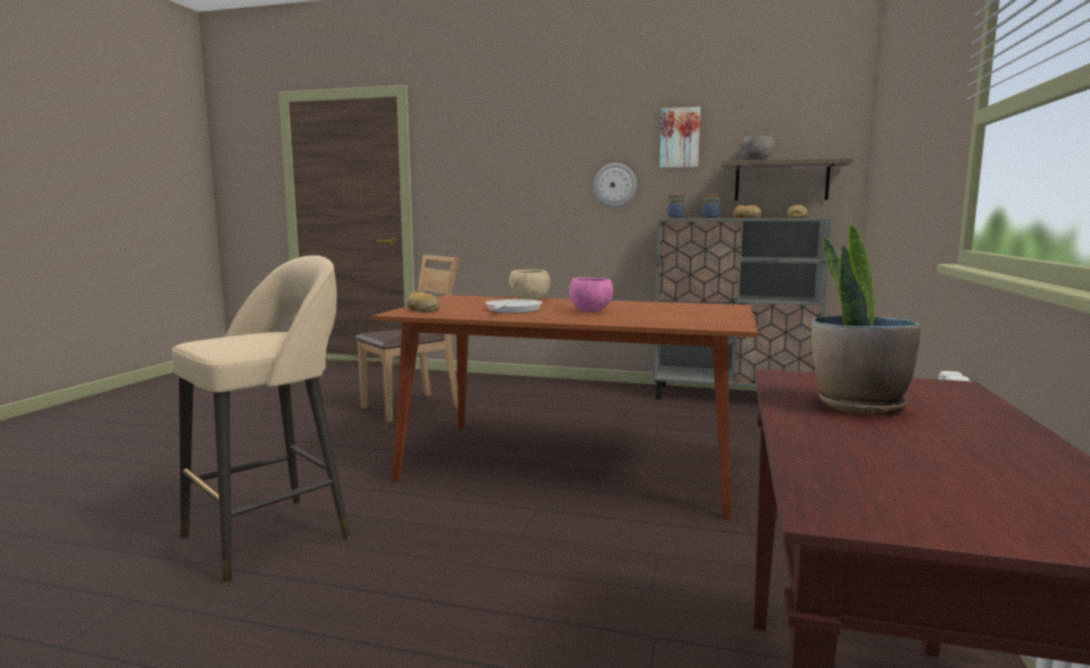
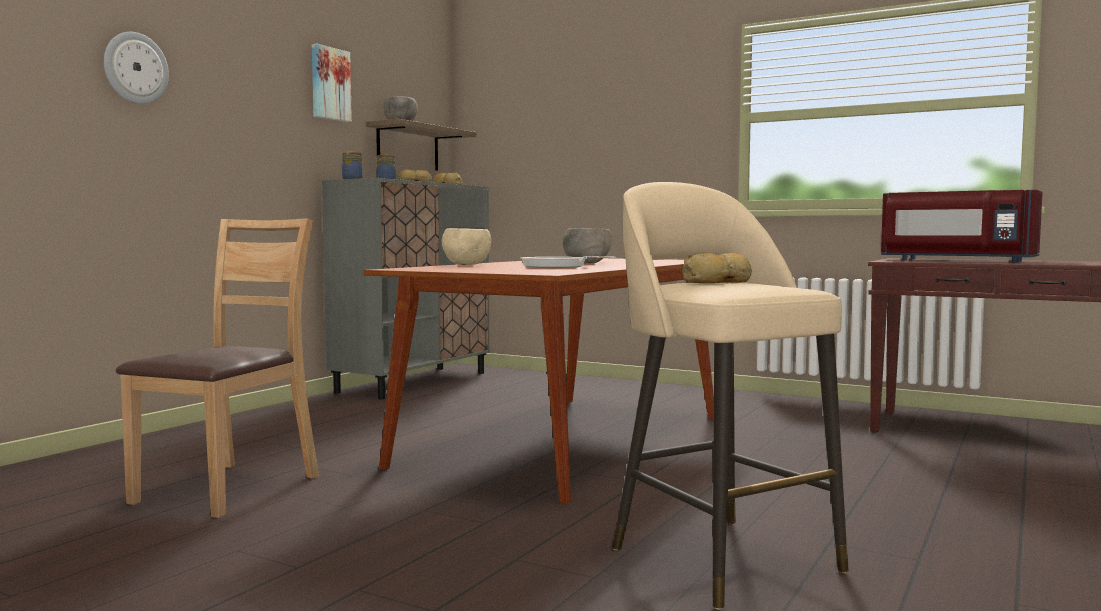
camera: 75 degrees left, 5 degrees down
brown chair [355,254,459,422] -> brown chair turned 45 degrees clockwise [116,219,319,518]
bread [406,292,440,312] -> bread moved to [682,253,752,283]
pink bowl [569,277,613,312] -> grey bowl [563,228,612,263]
wall clock [593,163,637,208] -> wall clock moved to [104,32,169,104]
potted plant [812,225,921,415] -> red microwave [881,190,1043,263]

